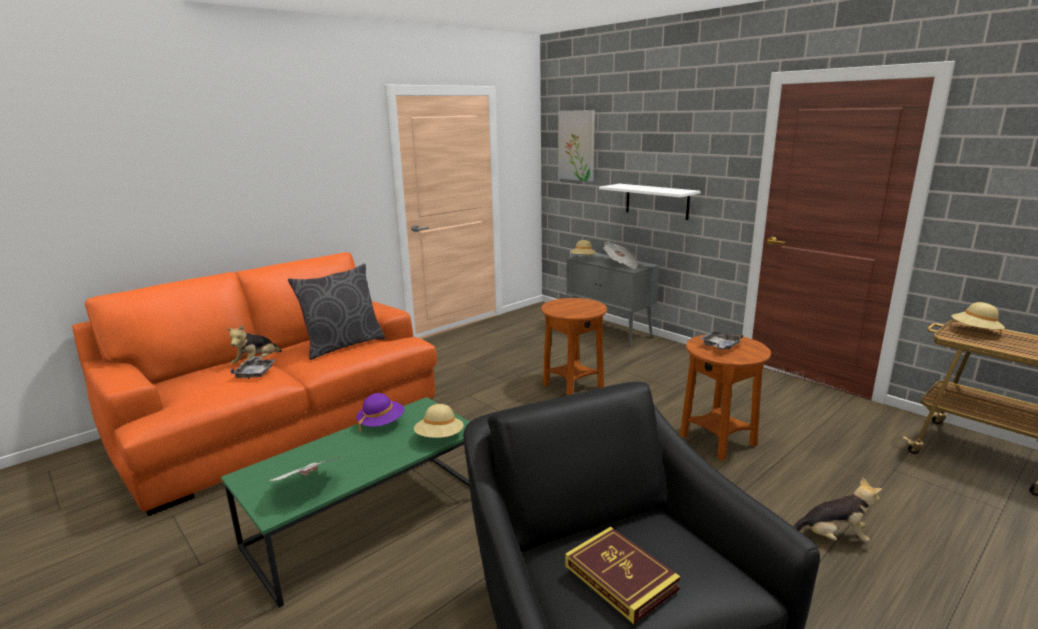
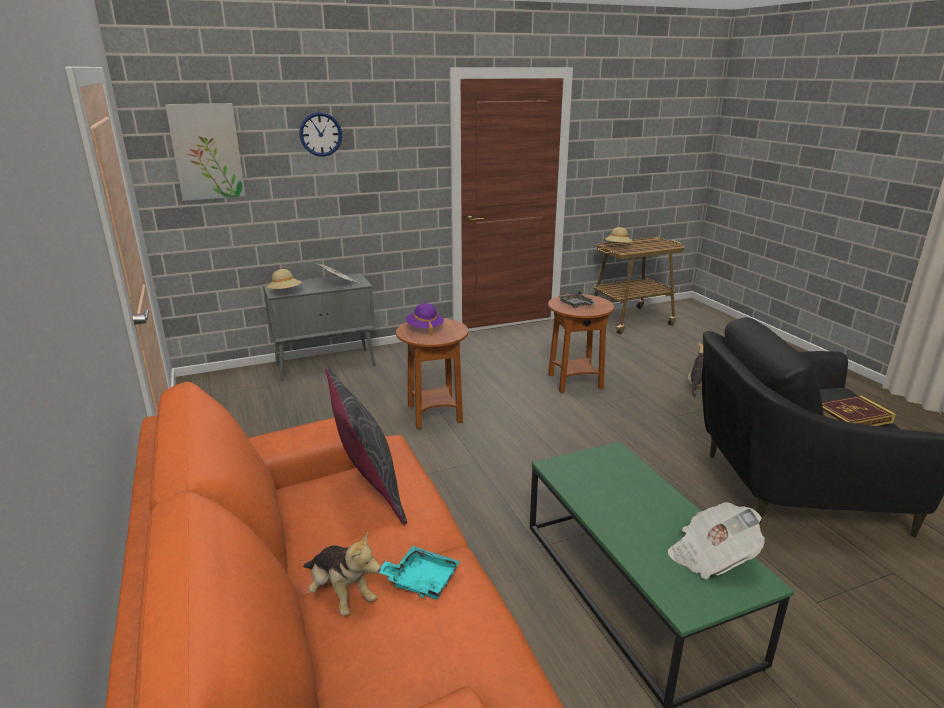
camera: 70 degrees left, 5 degrees up
grey tray [231,356,276,379] -> turquoise tray [378,546,460,600]
purple hat [356,393,404,433] -> purple hat moved to [406,303,444,335]
beige hat [414,404,464,438] -> none
white shelf [599,184,701,220] -> none
none -> wall clock [299,112,342,157]

